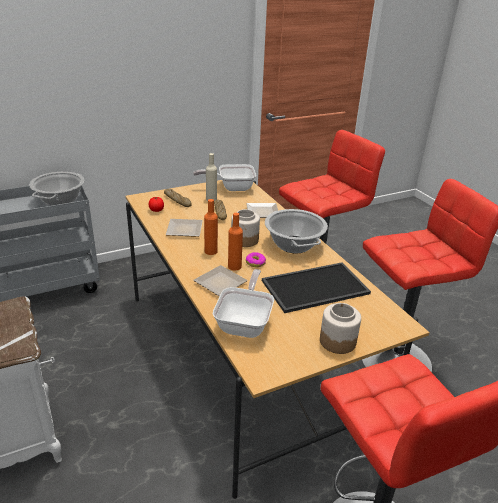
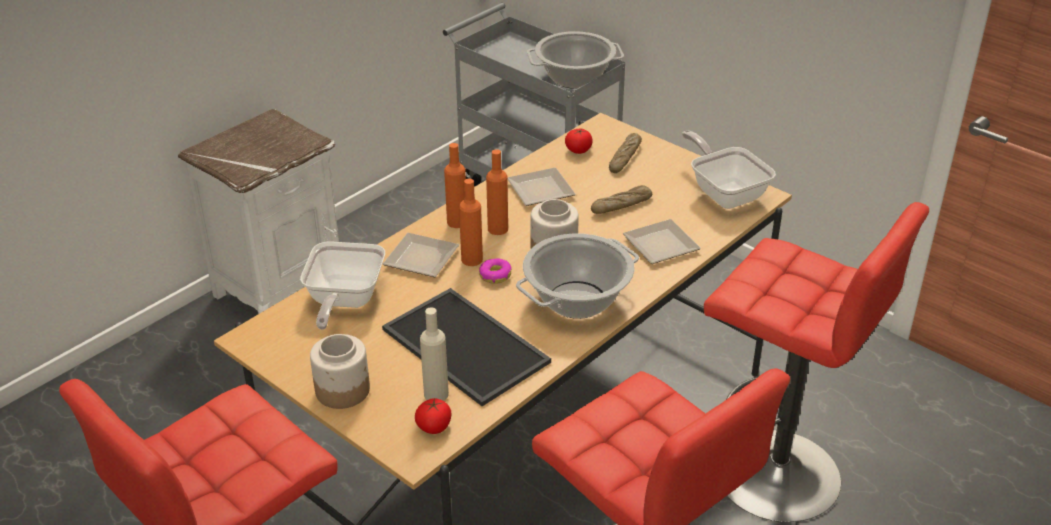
camera: 70 degrees right, 5 degrees up
beige bottle [206,153,217,201] -> beige bottle moved to [420,307,449,401]
frying pan [213,269,274,338] -> frying pan turned 105 degrees clockwise [300,241,385,330]
none -> tomato [415,398,451,434]
none -> orange bottle [444,143,466,228]

